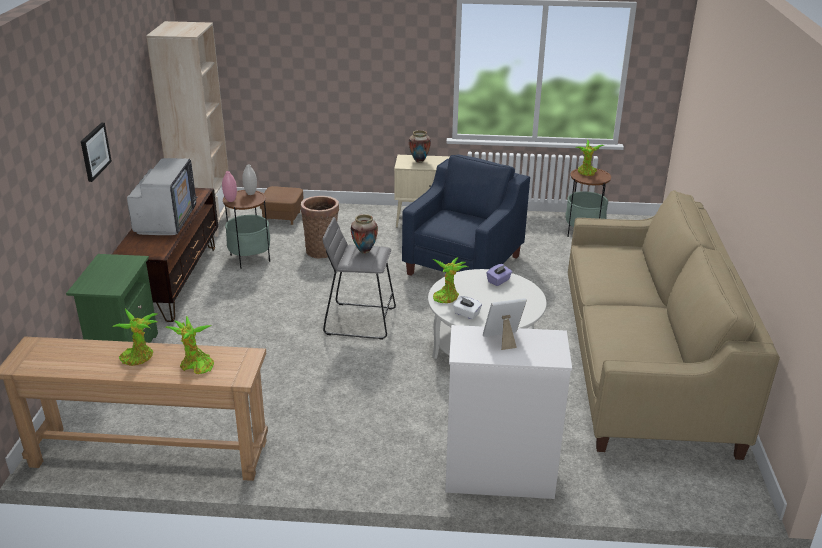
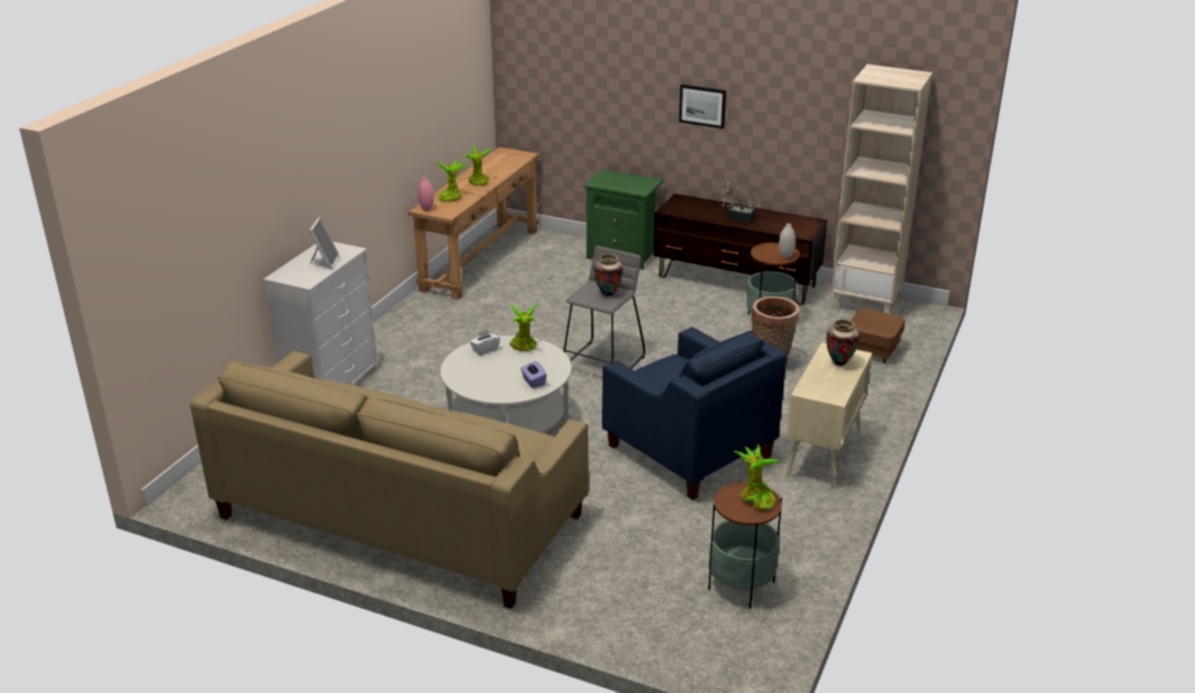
camera: 110 degrees right, 0 degrees up
television [127,158,198,235] -> potted plant [721,181,761,223]
pink vase [222,171,237,202] -> pink vase moved to [418,177,434,211]

